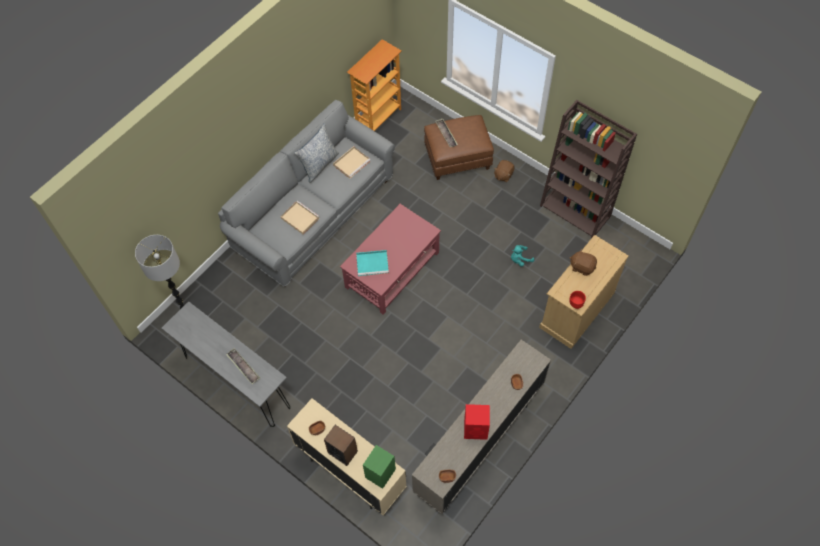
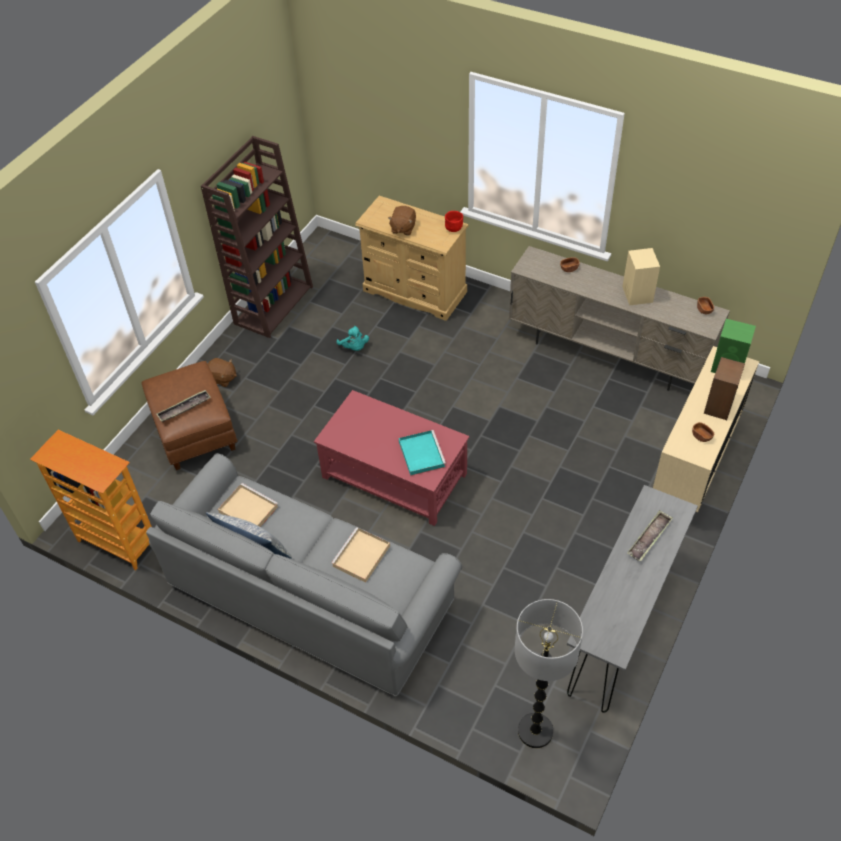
camera: 100 degrees left, 10 degrees down
red speaker [464,404,490,440] -> beige speaker [622,248,660,305]

